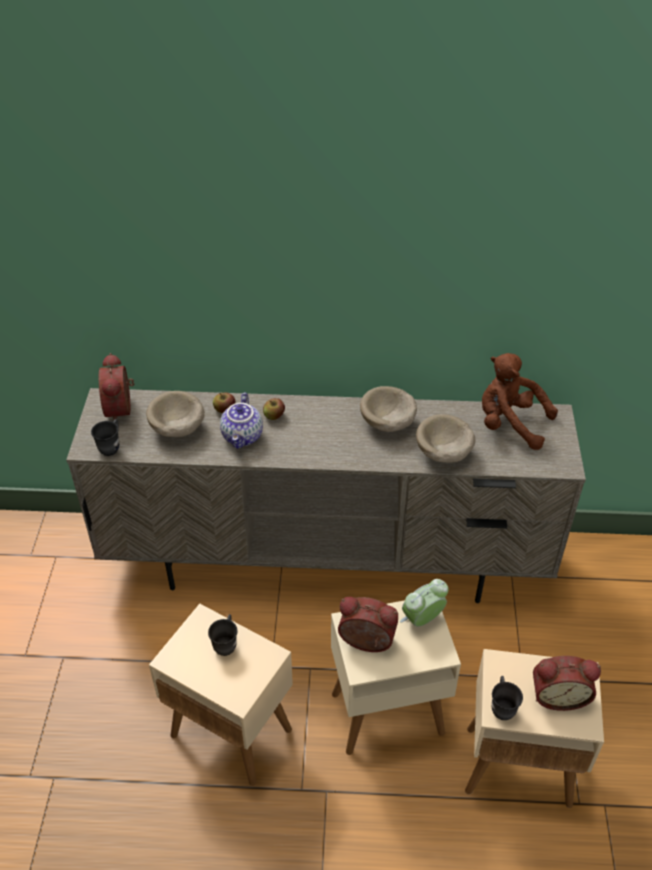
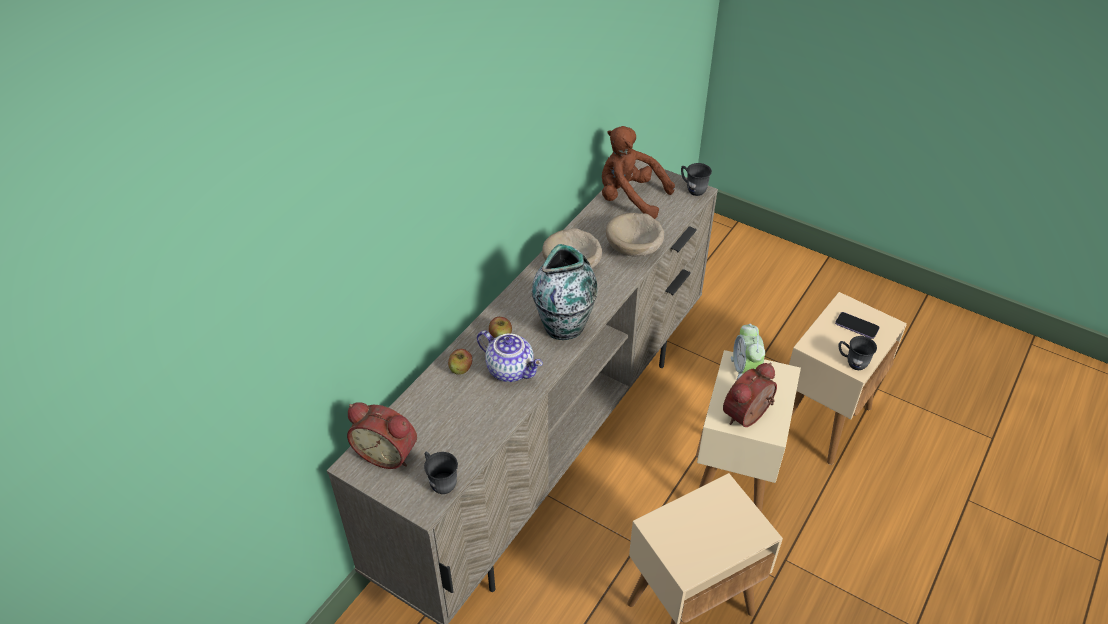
camera: 60 degrees left, 0 degrees up
beige bowl [146,391,205,437] -> none
grey mug [208,614,237,656] -> grey mug moved to [681,163,712,196]
brown plush toy [482,353,558,450] -> brown plush toy turned 60 degrees clockwise [602,126,675,219]
alarm clock [533,656,601,711] -> phone [835,312,880,339]
none -> vase [532,244,598,340]

